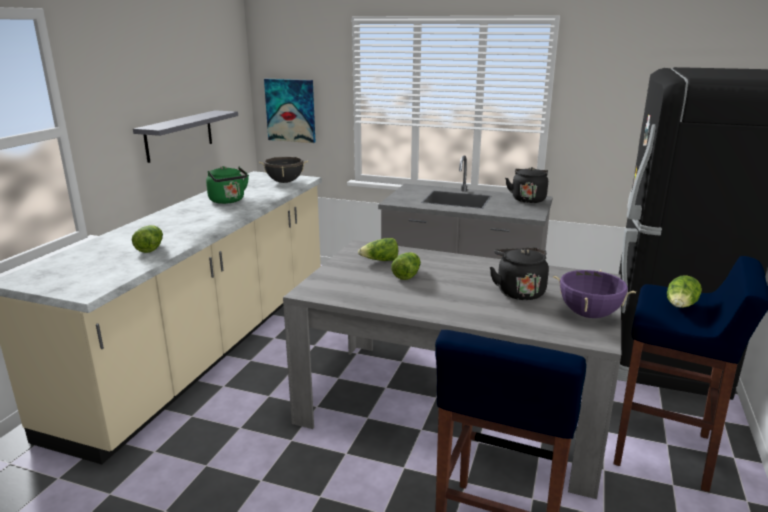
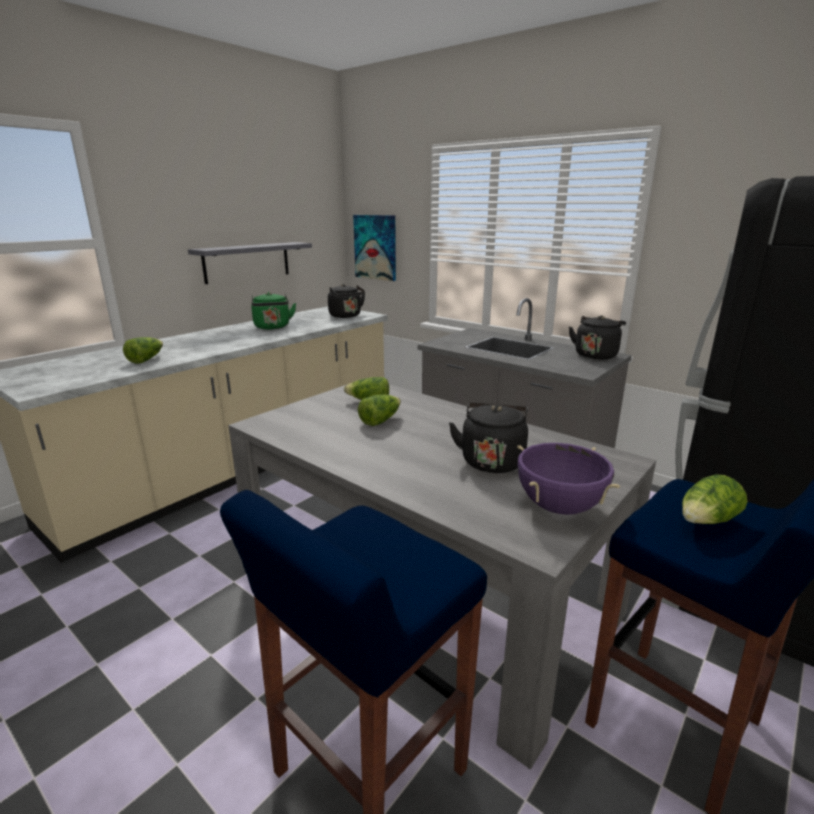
camera: 20 degrees right, 0 degrees up
black cooking pot [259,157,308,183] -> black kettle [328,284,365,318]

